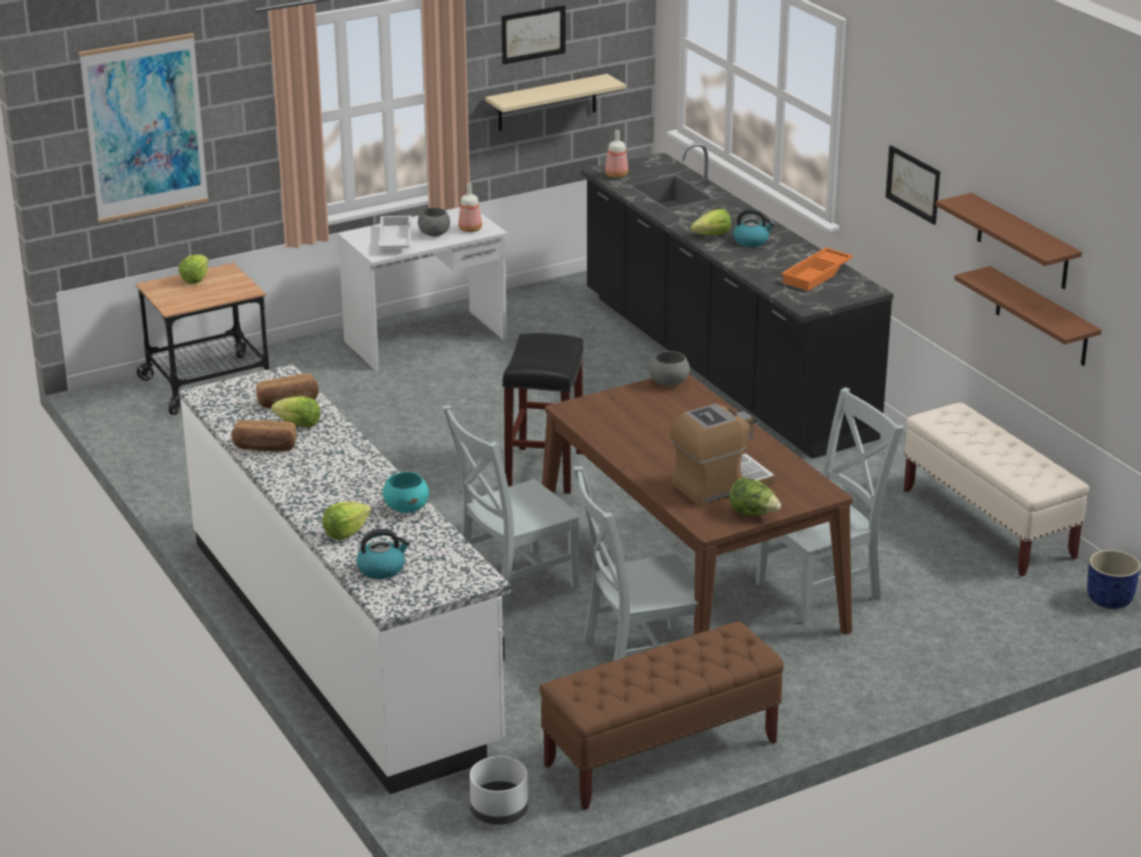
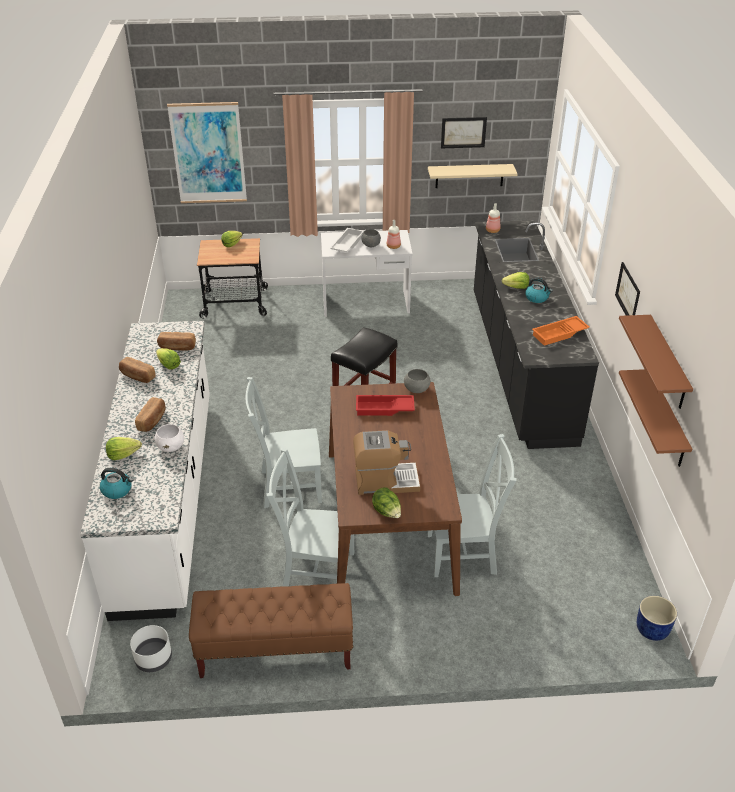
camera: 25 degrees right, 10 degrees up
turquoise bowl [383,472,429,513] -> white bowl [155,424,184,452]
beige bench [904,403,1090,576] -> none
none -> bread [135,397,166,432]
none -> red tray [356,395,415,416]

